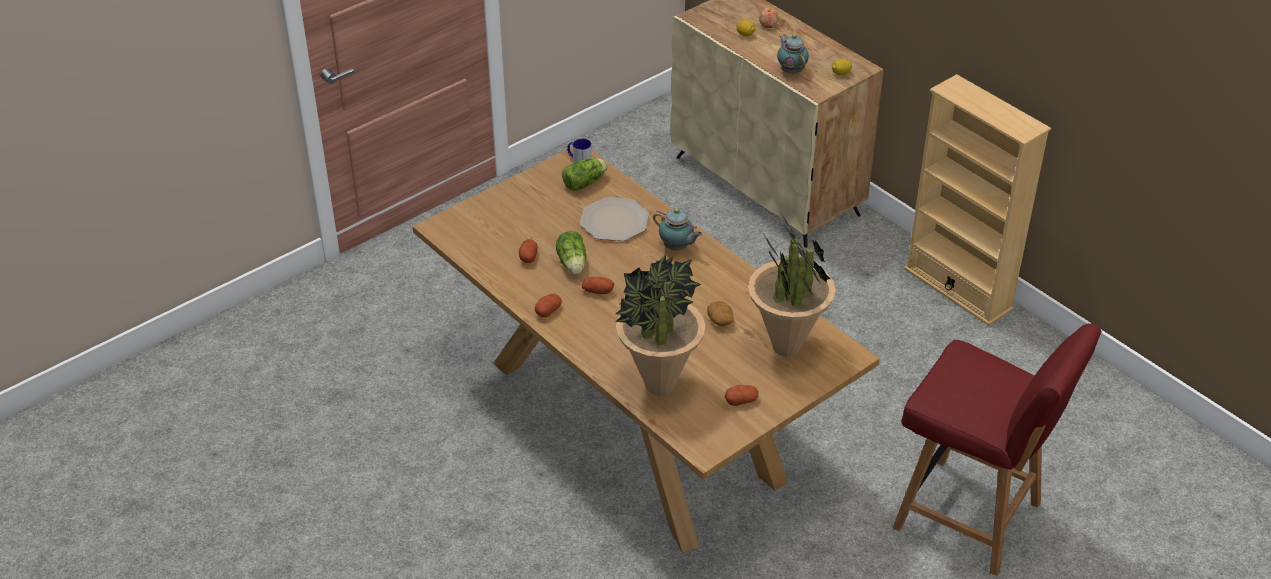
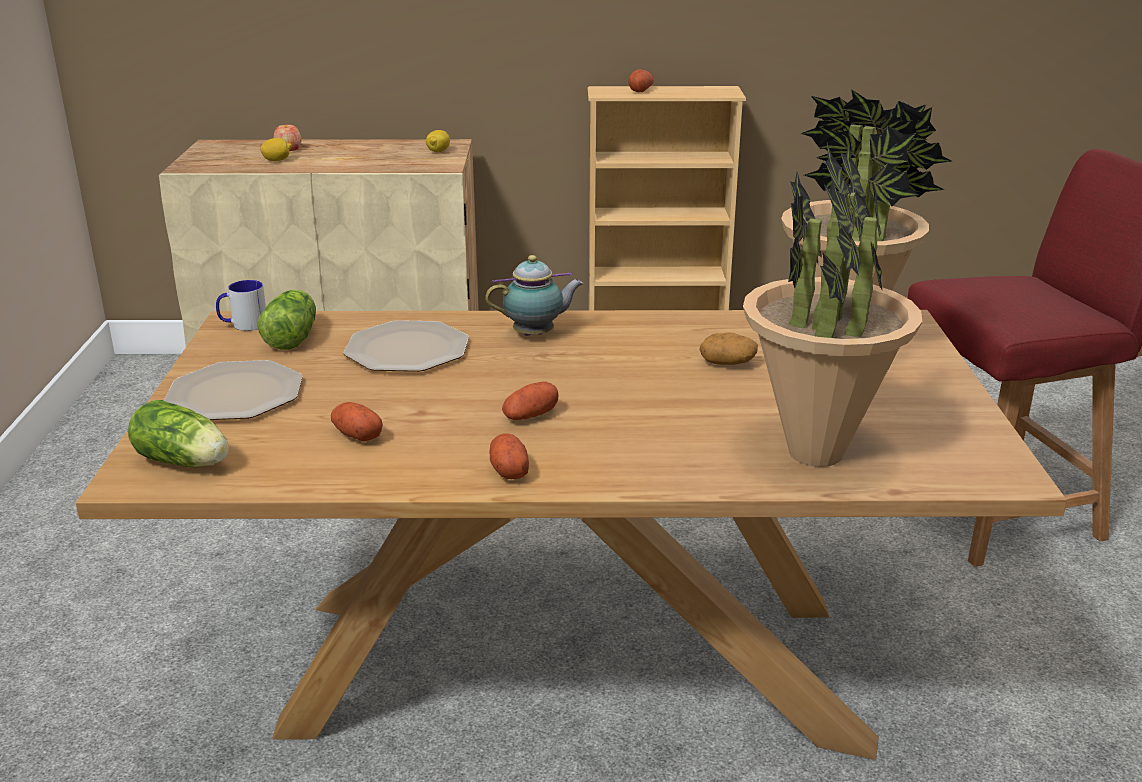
camera: 50 degrees left, 15 degrees down
lettuce [556,231,586,274] -> lettuce moved to [128,400,229,467]
potato [725,385,758,406] -> potato moved to [628,69,654,92]
teapot [777,34,809,74] -> none
none -> plate [164,360,303,420]

